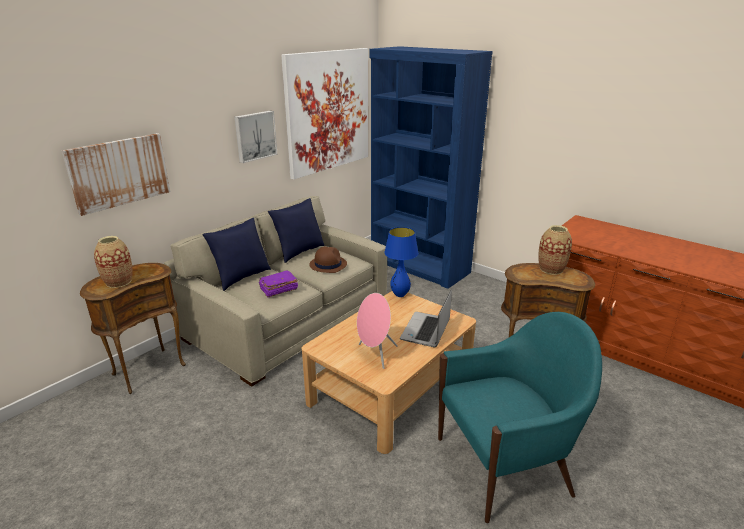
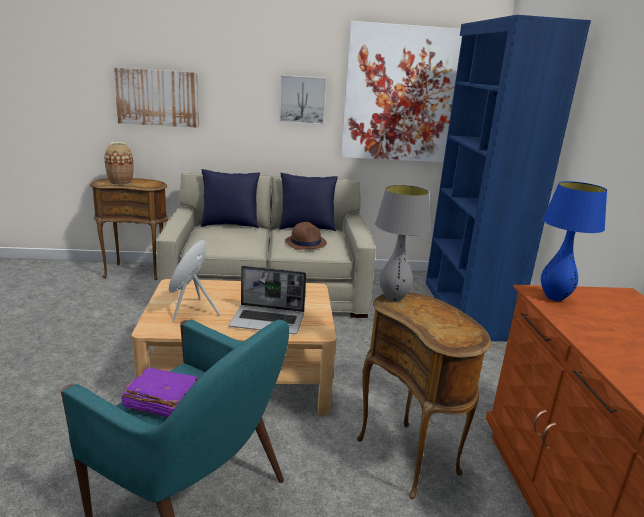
camera: 45 degrees right, 5 degrees down
purple book [259,271,298,298] -> purple book moved to [122,367,199,418]
blue table lamp [384,227,418,297] -> blue table lamp moved to [541,181,607,301]
laptop [400,289,452,347] -> laptop turned 150 degrees counterclockwise [229,266,306,334]
vase [538,225,572,275] -> none
none -> grey table lamp [375,185,431,302]

